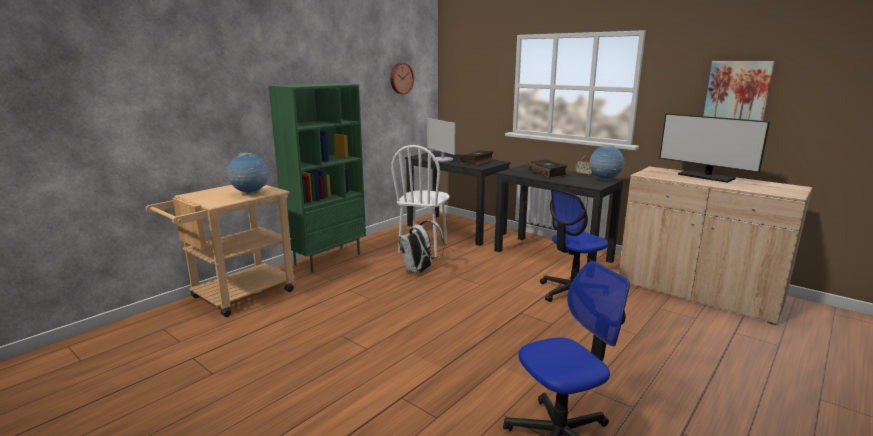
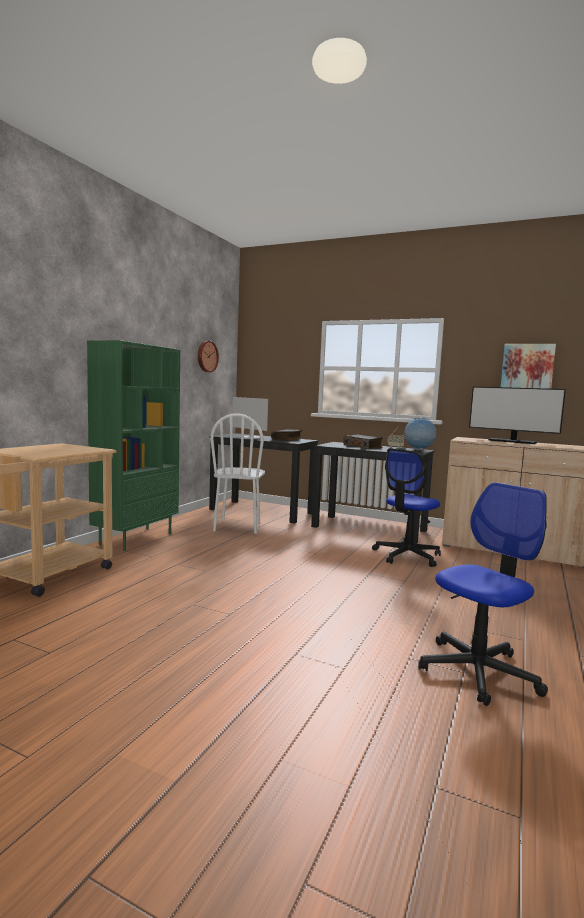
camera: 15 degrees left, 10 degrees down
globe [227,153,269,195] -> none
white backpack [398,220,445,274] -> none

